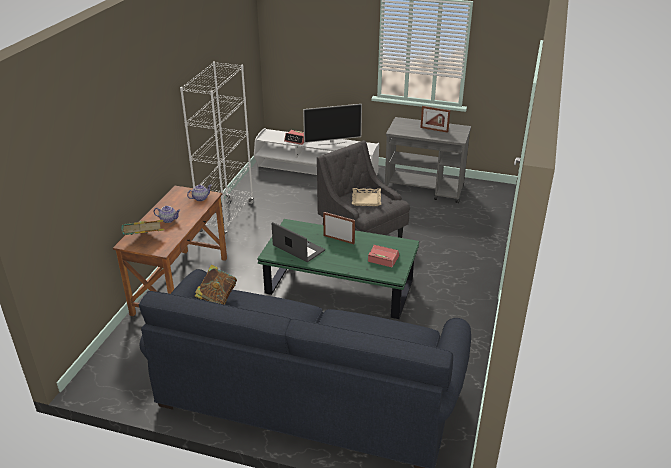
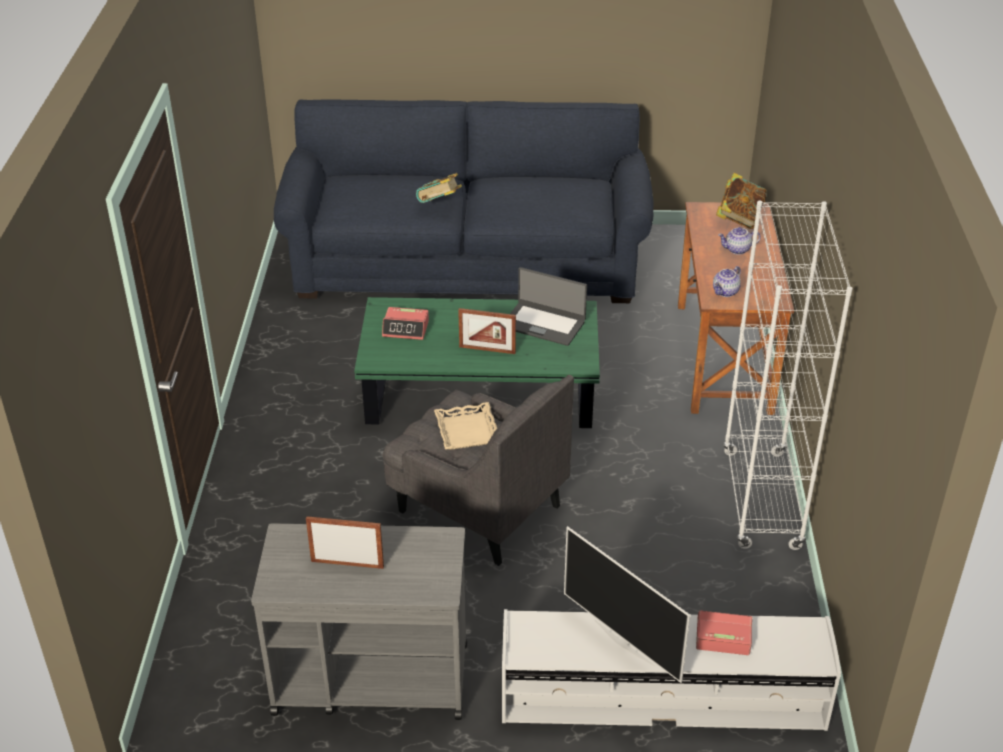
camera: 165 degrees right, 5 degrees up
book [195,264,237,305] -> book moved to [416,173,462,203]
television [303,104,362,145] -> television turned 105 degrees counterclockwise [564,526,691,683]

